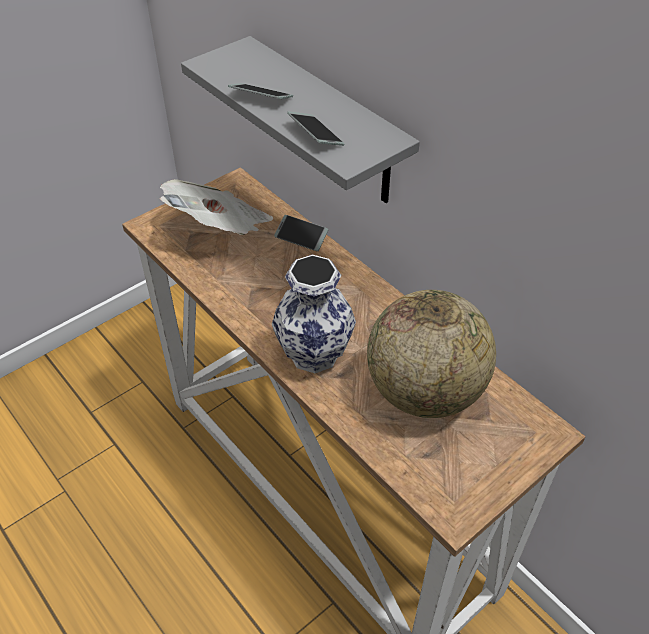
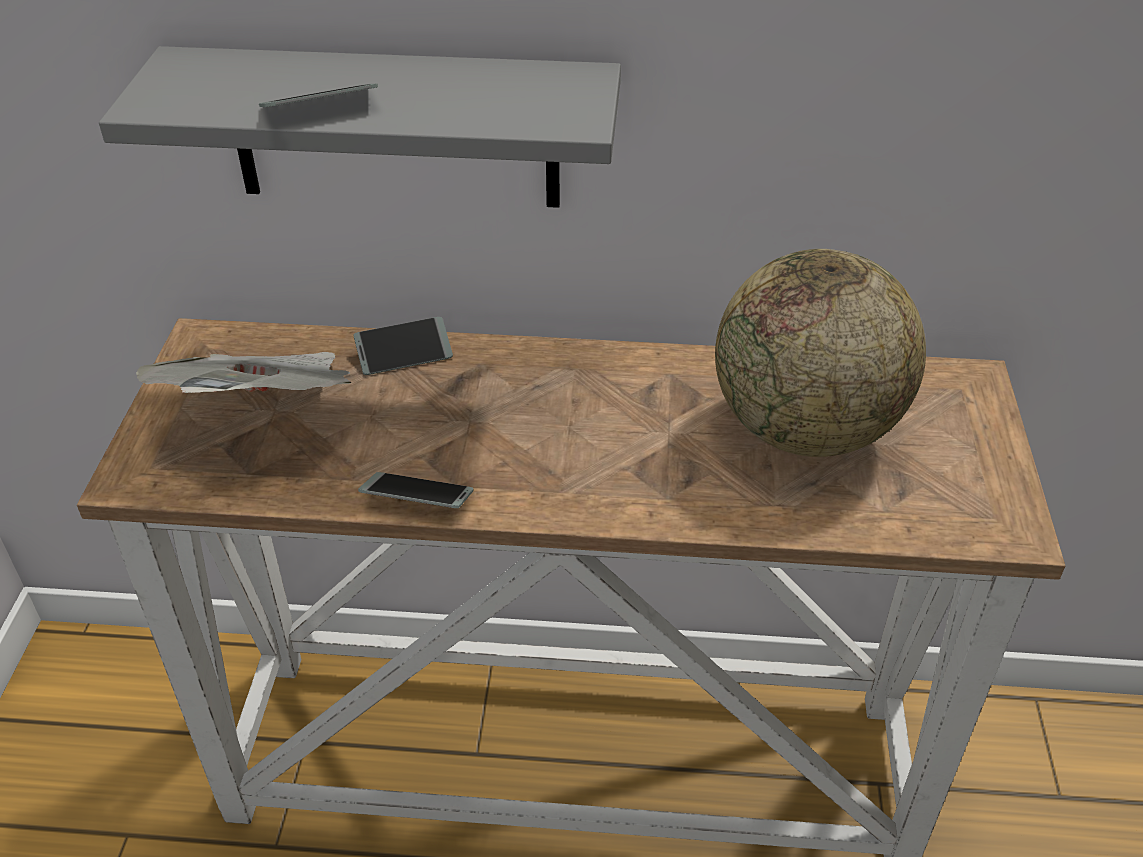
camera: 45 degrees left, 5 degrees down
vase [272,255,356,373] -> none
phone [287,111,344,146] -> phone moved to [358,472,474,508]

